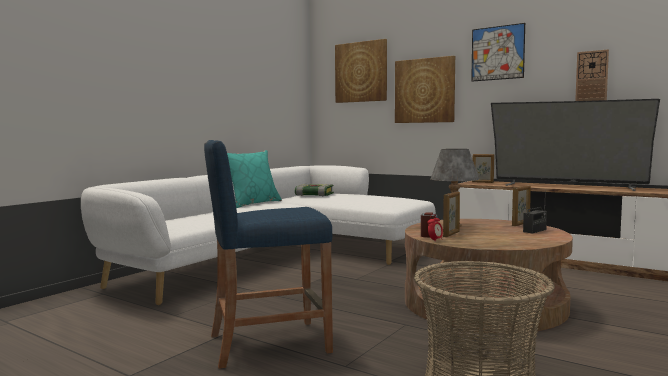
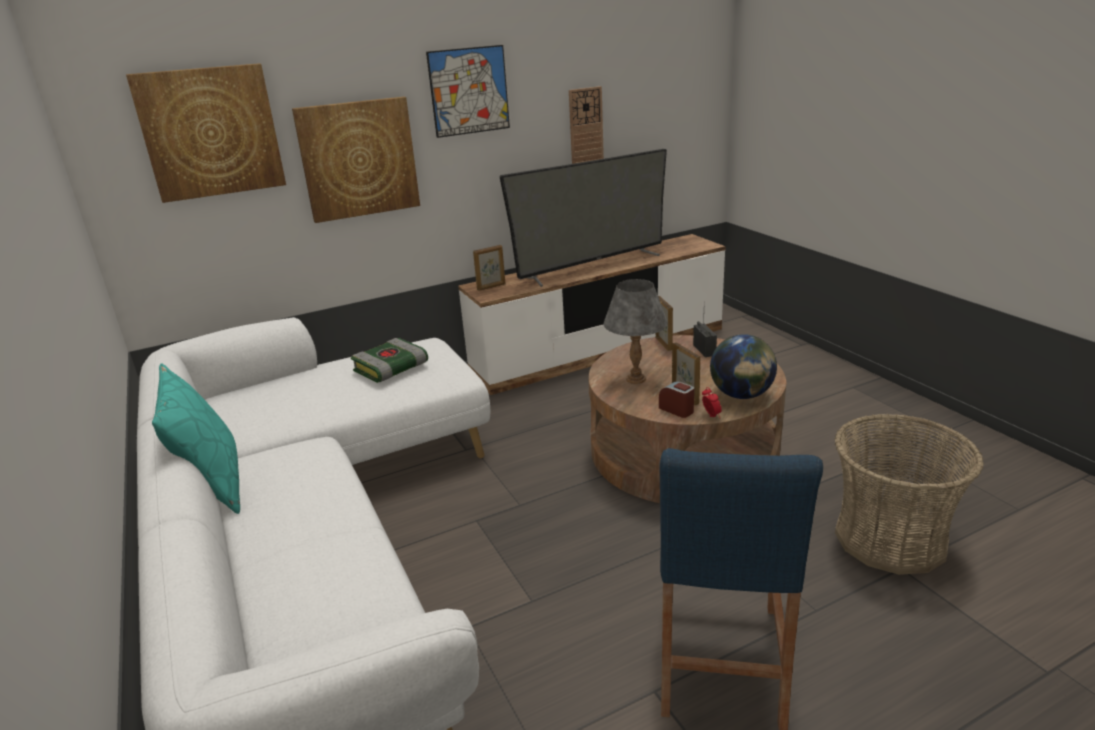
camera: 60 degrees left, 20 degrees up
book [295,184,334,196] -> book moved to [351,338,428,383]
none -> globe [710,334,777,399]

